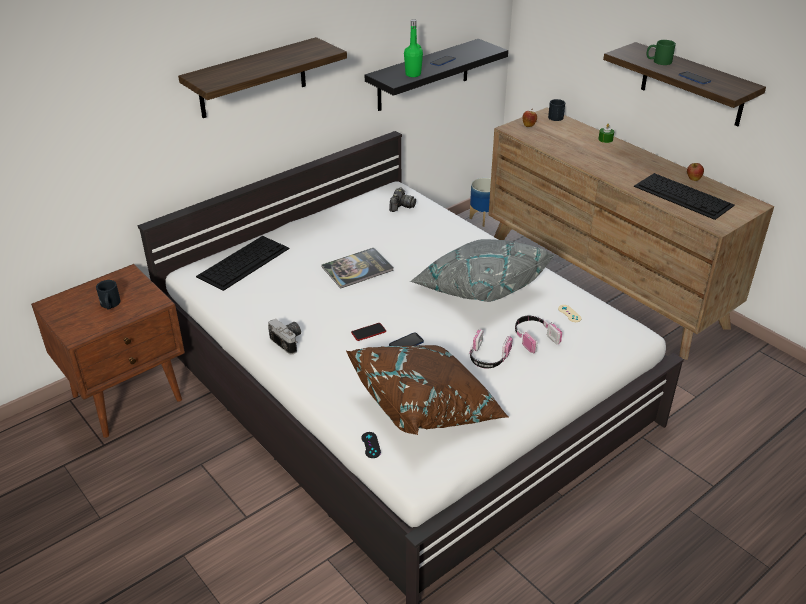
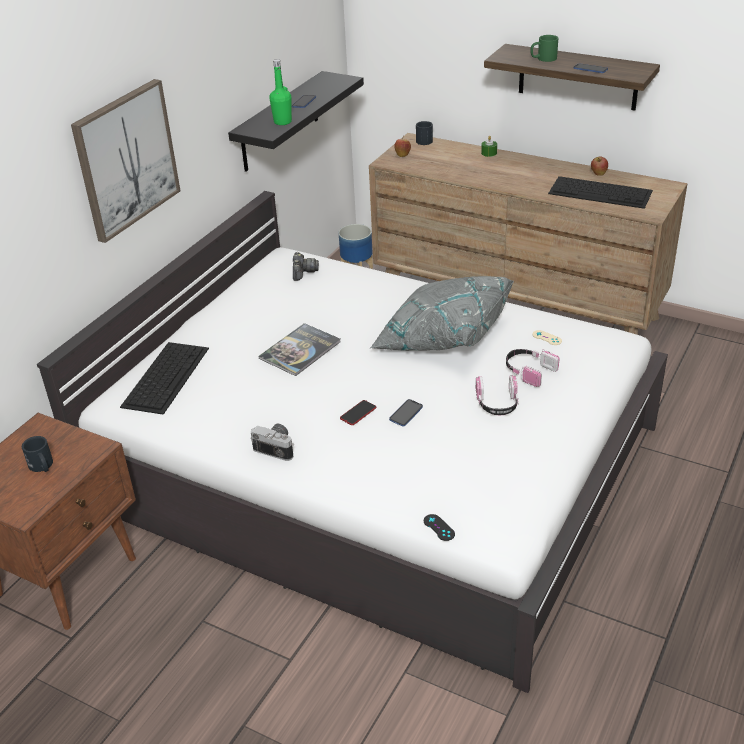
camera: 20 degrees left, 0 degrees up
shelf [178,37,347,118] -> picture [71,79,180,243]
brown pillow [346,345,509,435] -> none

